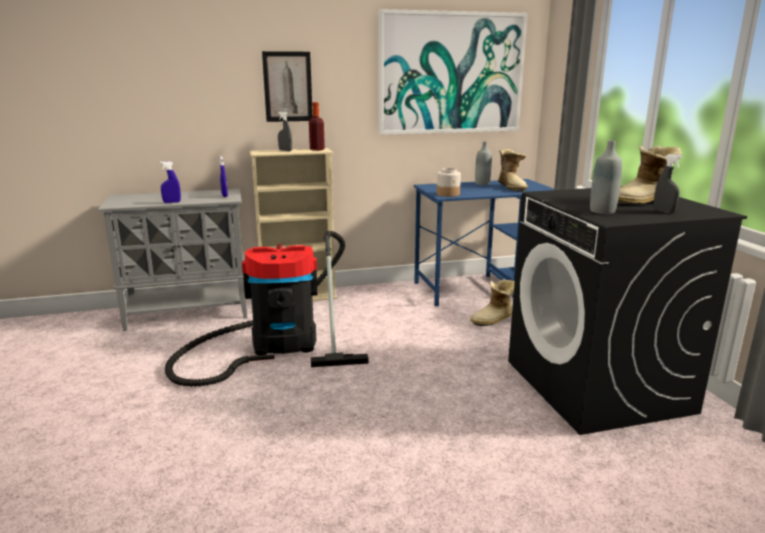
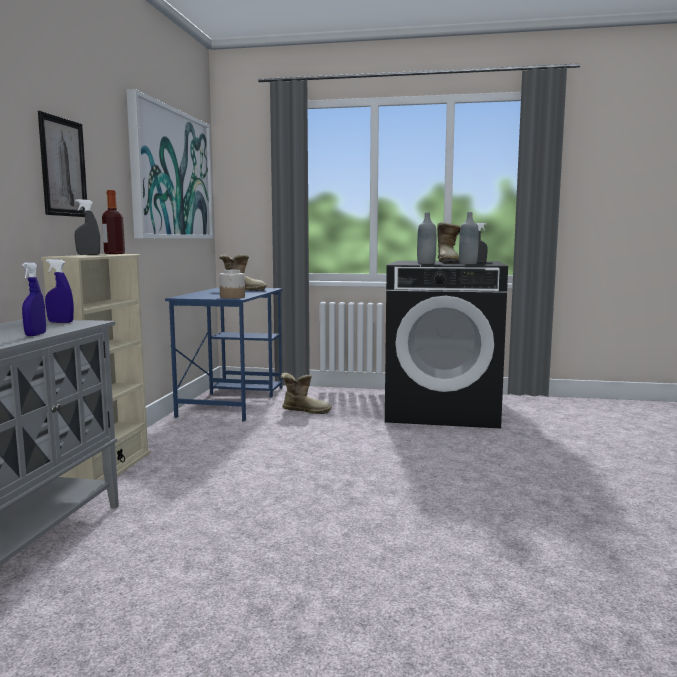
camera: 65 degrees left, 10 degrees down
vacuum cleaner [165,231,369,387] -> none
boot [470,279,515,326] -> boot turned 75 degrees counterclockwise [281,373,332,414]
grey bottle [475,141,492,185] -> grey bottle moved to [417,212,436,264]

